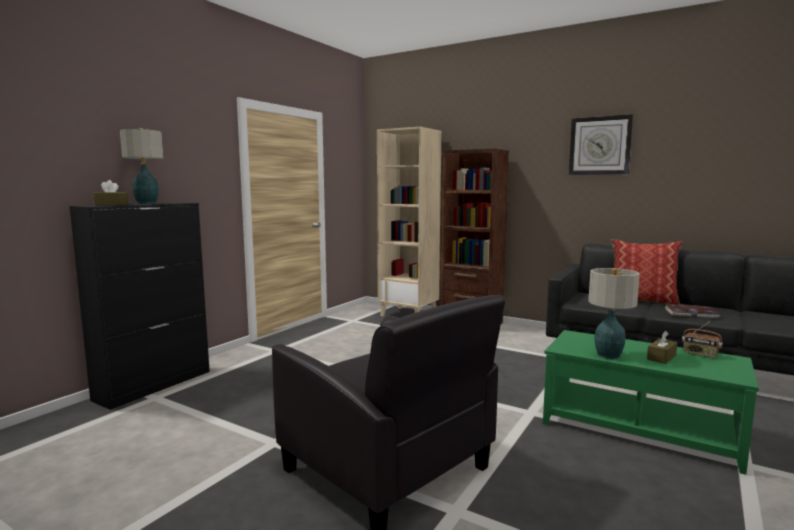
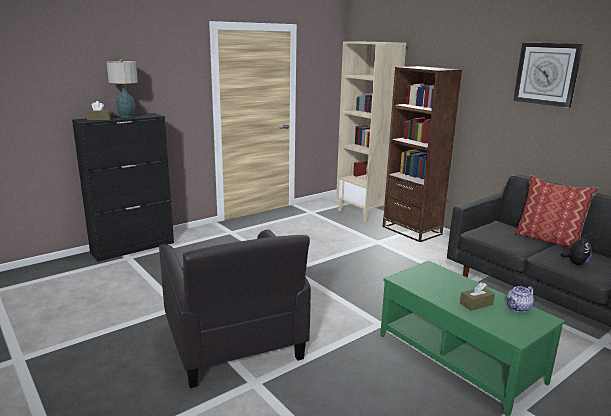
camera: 20 degrees right, 10 degrees up
table lamp [588,268,640,359] -> none
book [665,304,721,318] -> plush toy [561,235,592,266]
radio [682,320,722,358] -> teapot [507,286,534,312]

